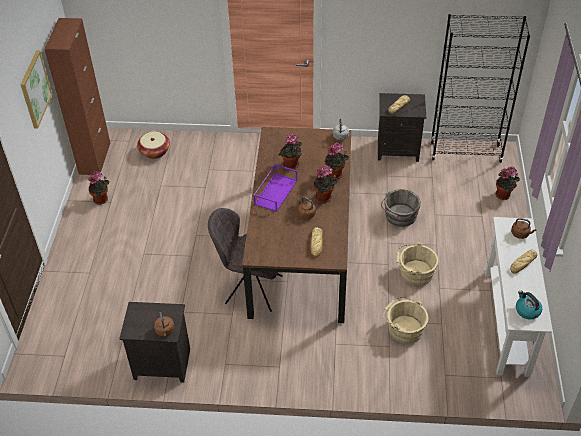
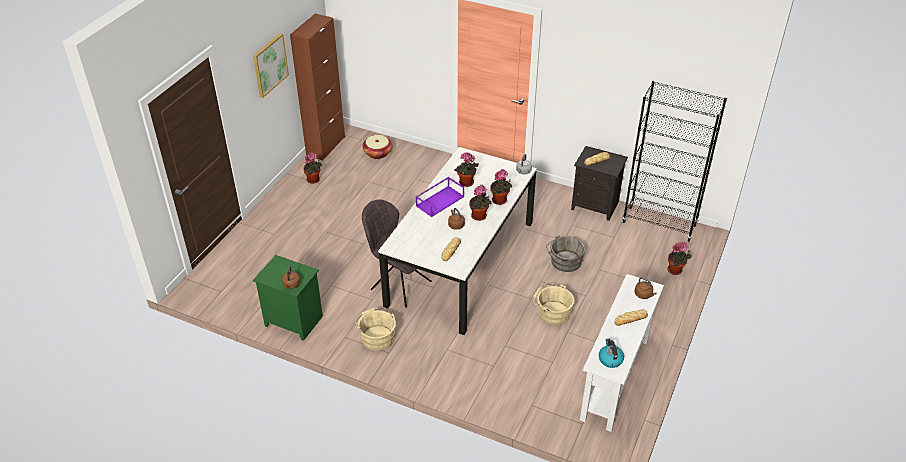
camera: 20 degrees right, 5 degrees down
black nightstand [119,302,190,383] -> green nightstand [253,255,323,341]
brown dining table [242,127,351,323] -> white dining table [378,147,537,335]
beige bucket [383,297,428,344] -> beige bucket moved to [355,308,396,351]

